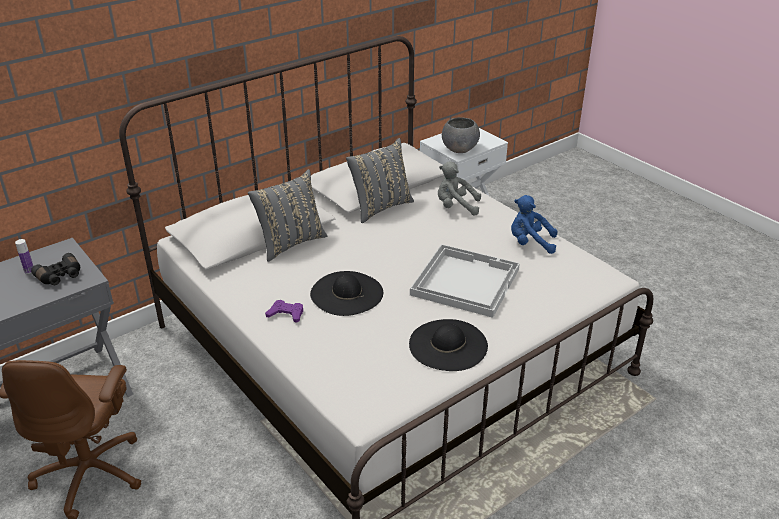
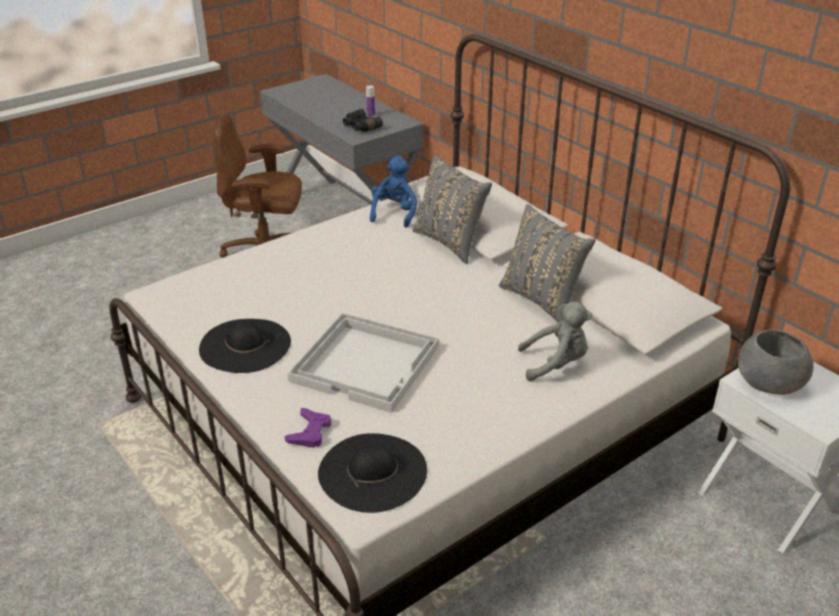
camera: 90 degrees right, 0 degrees up
purple game controller [265,300,303,323] -> purple game controller moved to [285,408,331,448]
black hat [310,271,383,316] -> black hat moved to [318,433,427,513]
grey plush toy [438,161,481,216] -> grey plush toy turned 75 degrees clockwise [518,302,592,381]
blue plush toy [511,195,558,254] -> blue plush toy moved to [370,156,417,228]

